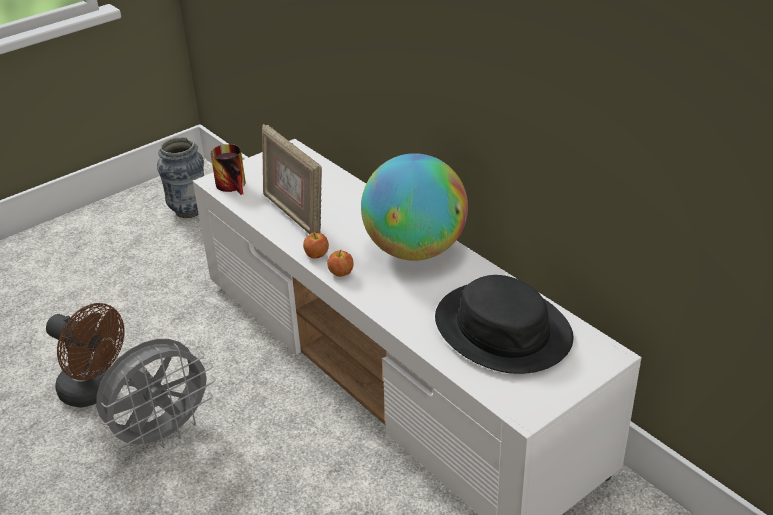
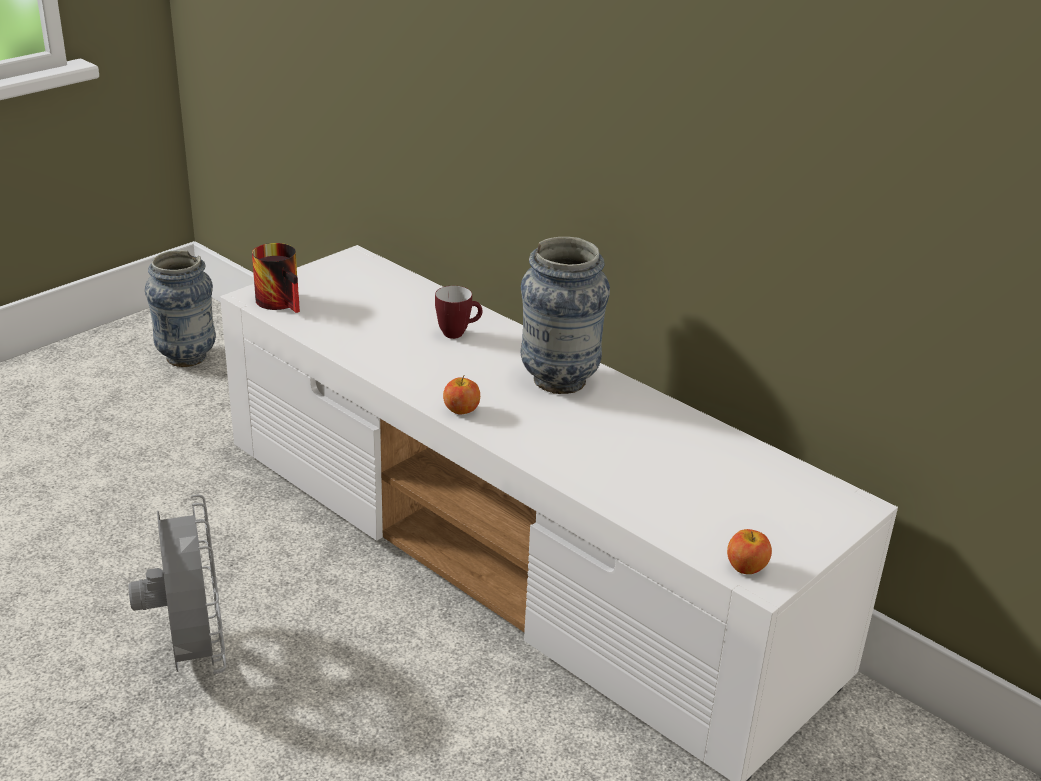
camera: 10 degrees left, 5 degrees down
brown fan [46,303,124,408] -> none
grey fan [96,339,216,453] -> grey fan turned 60 degrees counterclockwise [128,495,227,674]
picture frame [262,124,322,234] -> none
apple [303,233,329,258] -> apple moved to [727,529,772,574]
globe [361,153,468,261] -> vase [521,237,610,394]
black hat [435,275,573,374] -> none
none -> mug [435,286,483,339]

